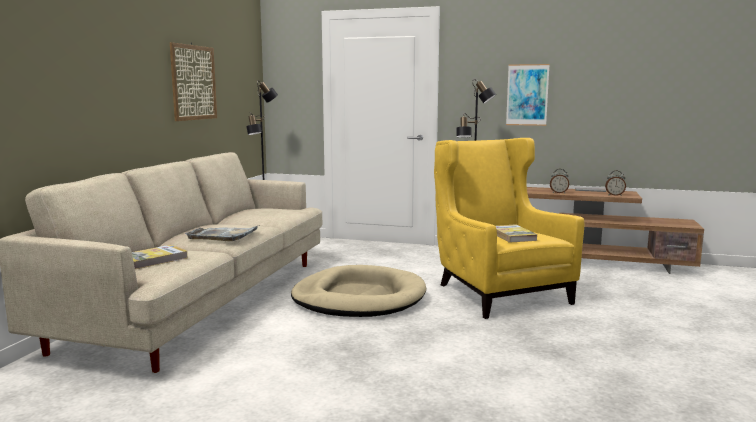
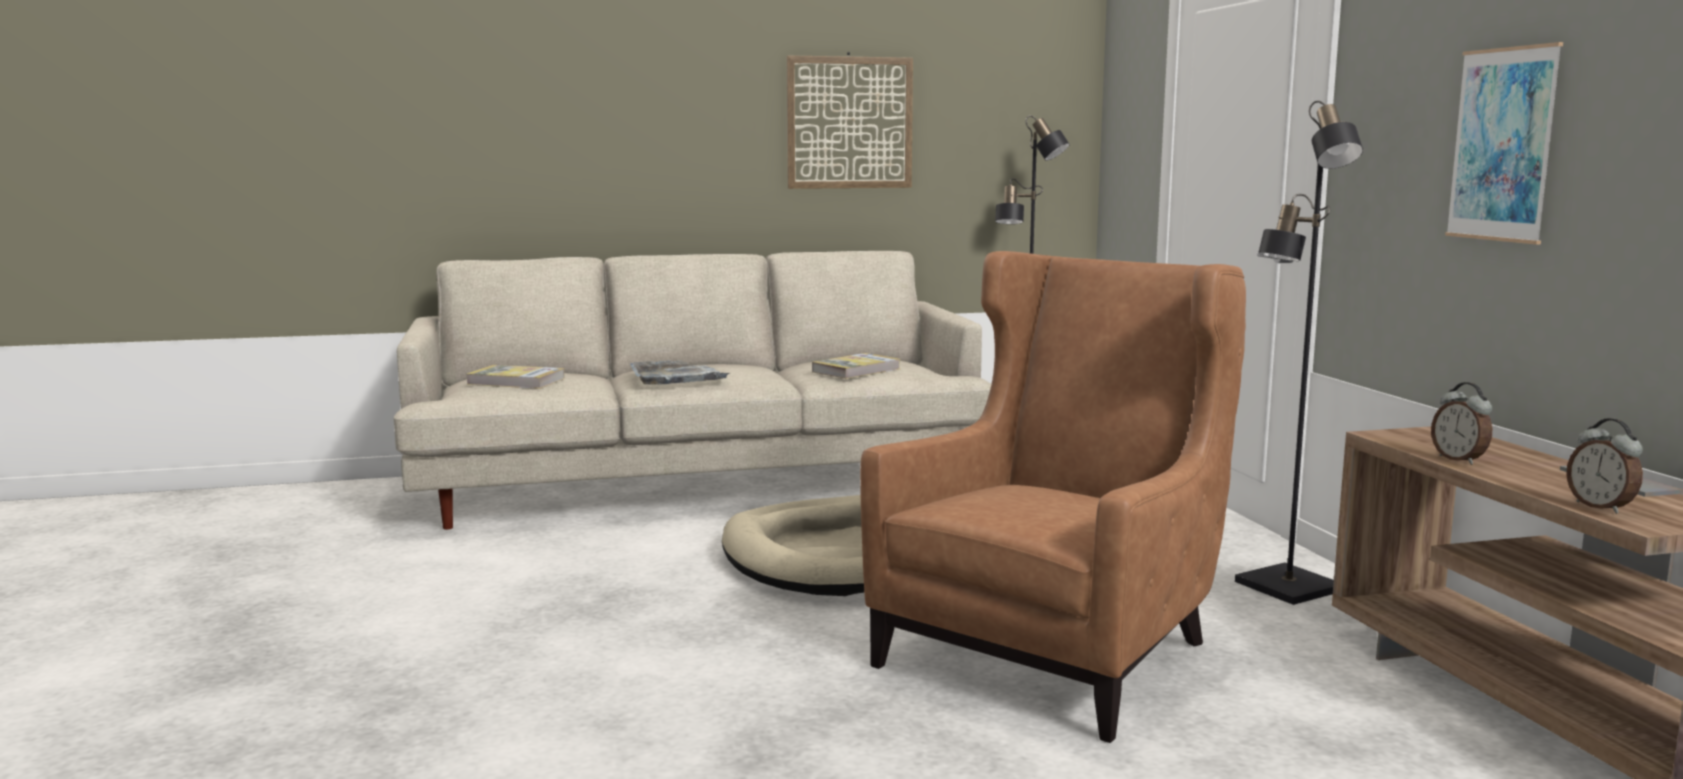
camera: 60 degrees right, 0 degrees up
yellow armchair [434,138,584,319] -> brown armchair [860,251,1246,743]
book [496,224,538,243] -> book moved to [812,353,900,379]

